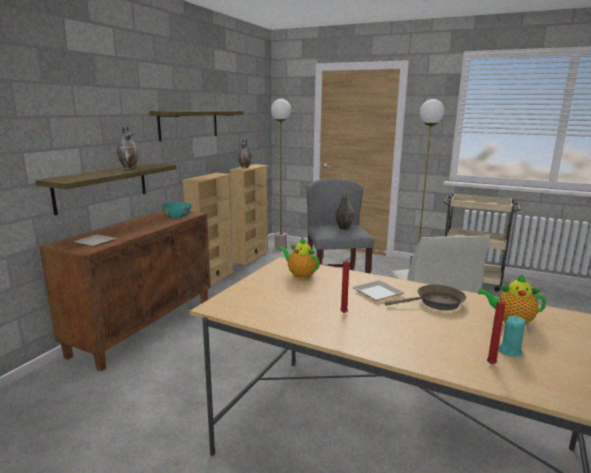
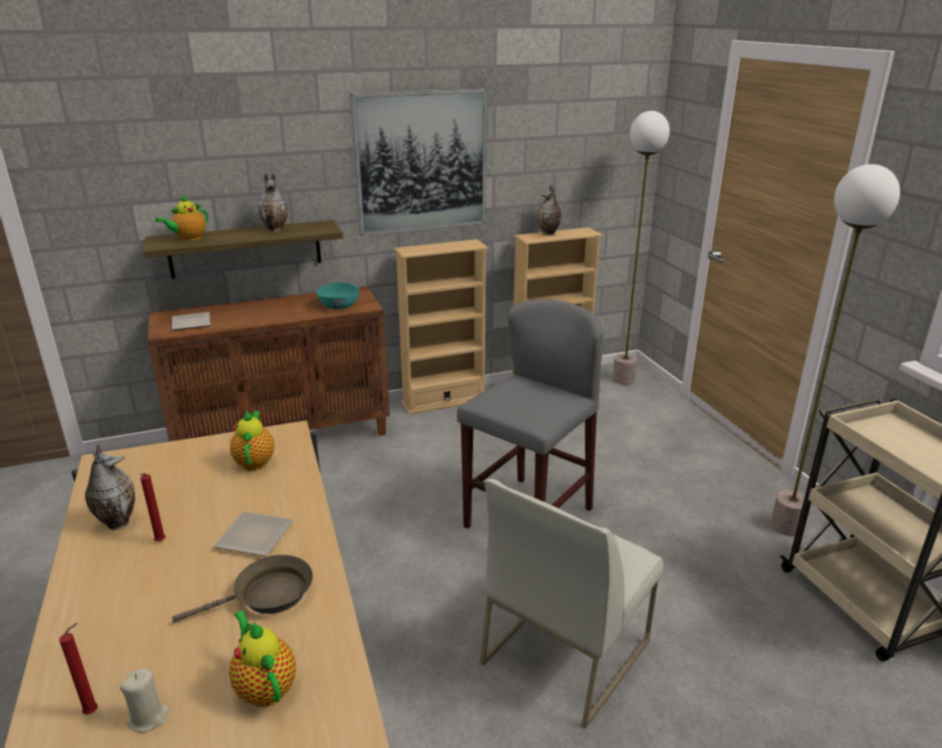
camera: 45 degrees right, 10 degrees up
shelf [149,111,244,141] -> picture [350,88,487,236]
vase [335,193,354,230] -> vase moved to [85,444,135,530]
brown frying pan [385,285,466,310] -> brown frying pan turned 60 degrees counterclockwise [172,555,313,623]
turquoise candle [498,316,526,357] -> beige candle [120,668,170,733]
none -> teapot [155,195,208,241]

